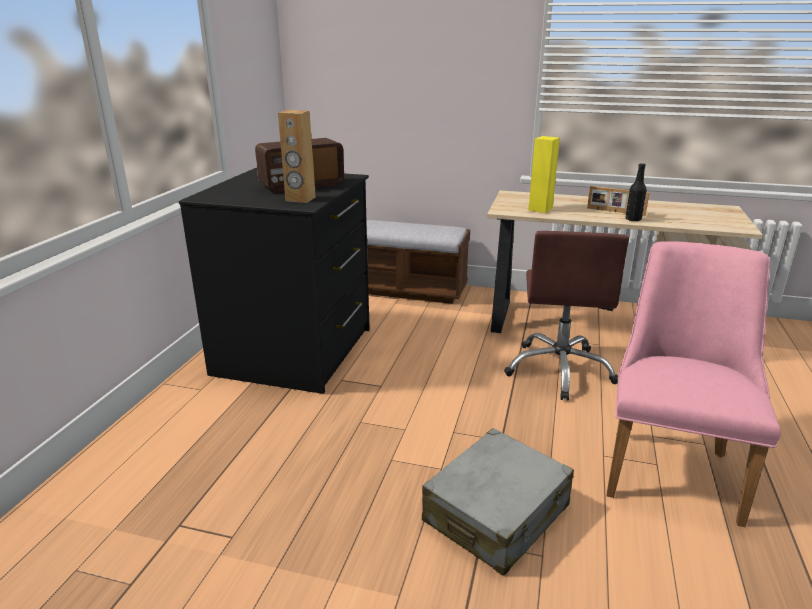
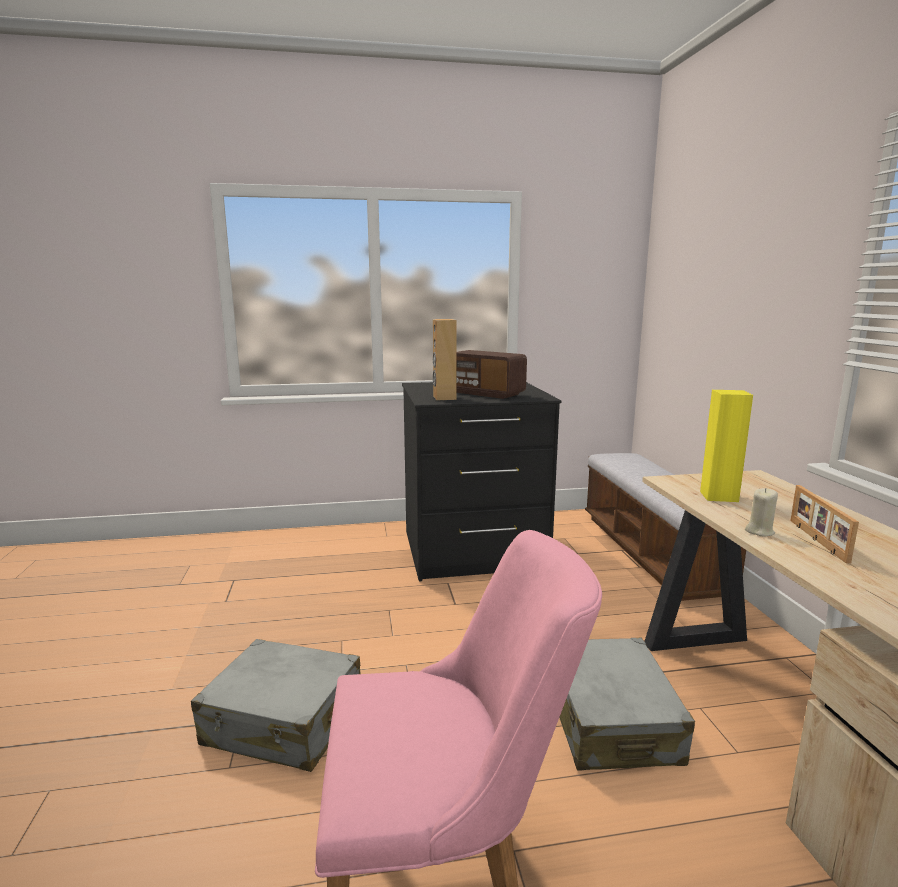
camera: 65 degrees right, 10 degrees down
brown office chair [504,231,629,400] -> grey suitcase [559,638,695,771]
black bottle [625,163,647,221] -> none
none -> beige candle [745,488,778,536]

